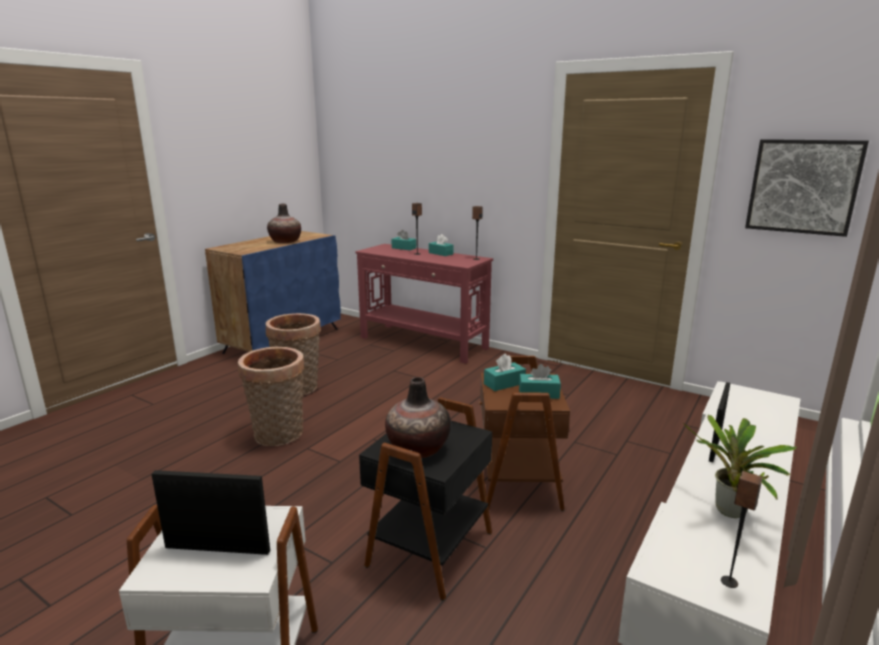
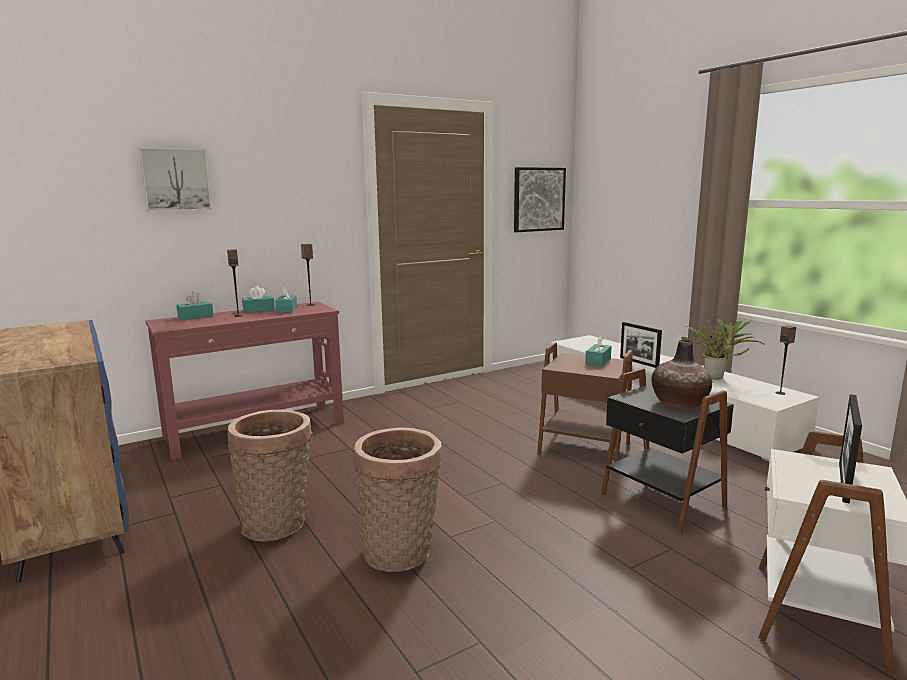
camera: 65 degrees left, 5 degrees down
vase [267,204,301,243] -> none
turquoise tissue box [484,354,526,391] -> turquoise tissue box moved to [275,286,297,313]
none -> picture [139,148,212,212]

